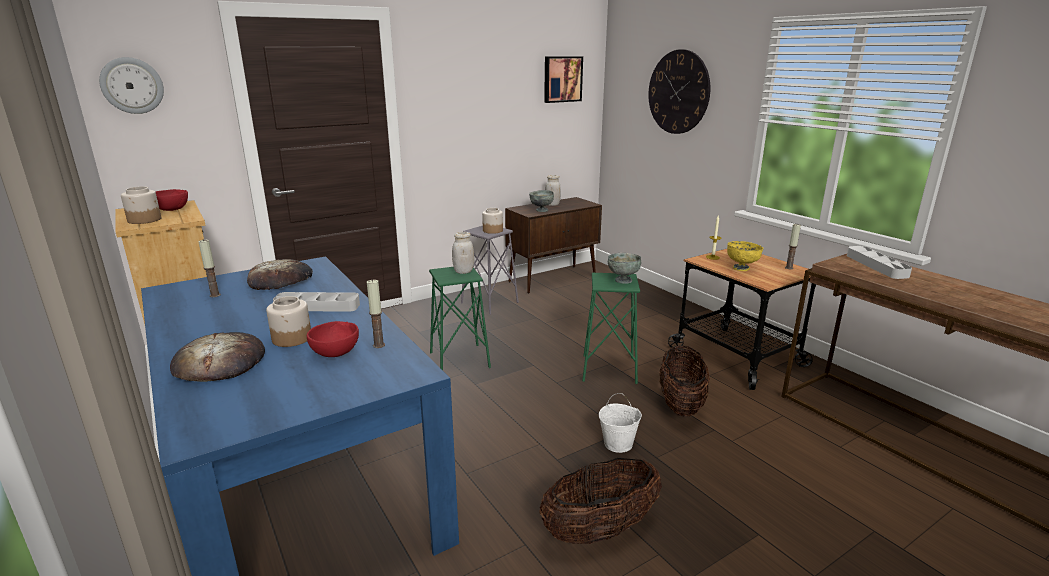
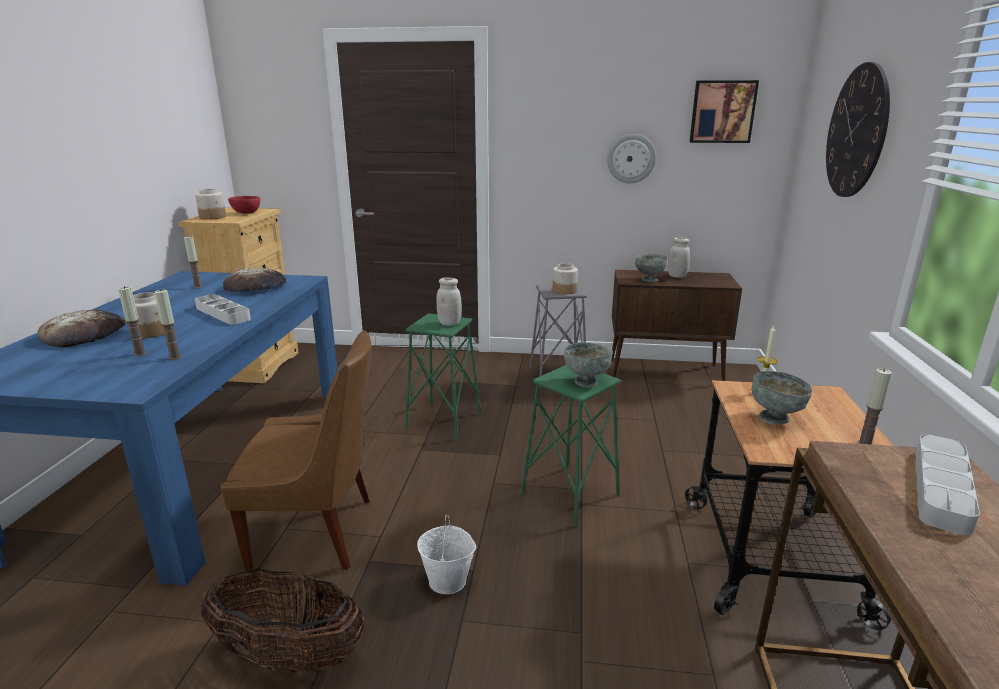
camera: 40 degrees right, 0 degrees up
wall clock [99,57,164,114] -> wall clock moved to [607,134,656,183]
red bowl [307,321,359,357] -> candle [118,286,147,356]
basket [659,345,710,417] -> none
yellow bowl [727,241,764,271] -> grey bowl [752,371,813,425]
none -> brown chair [221,330,371,571]

